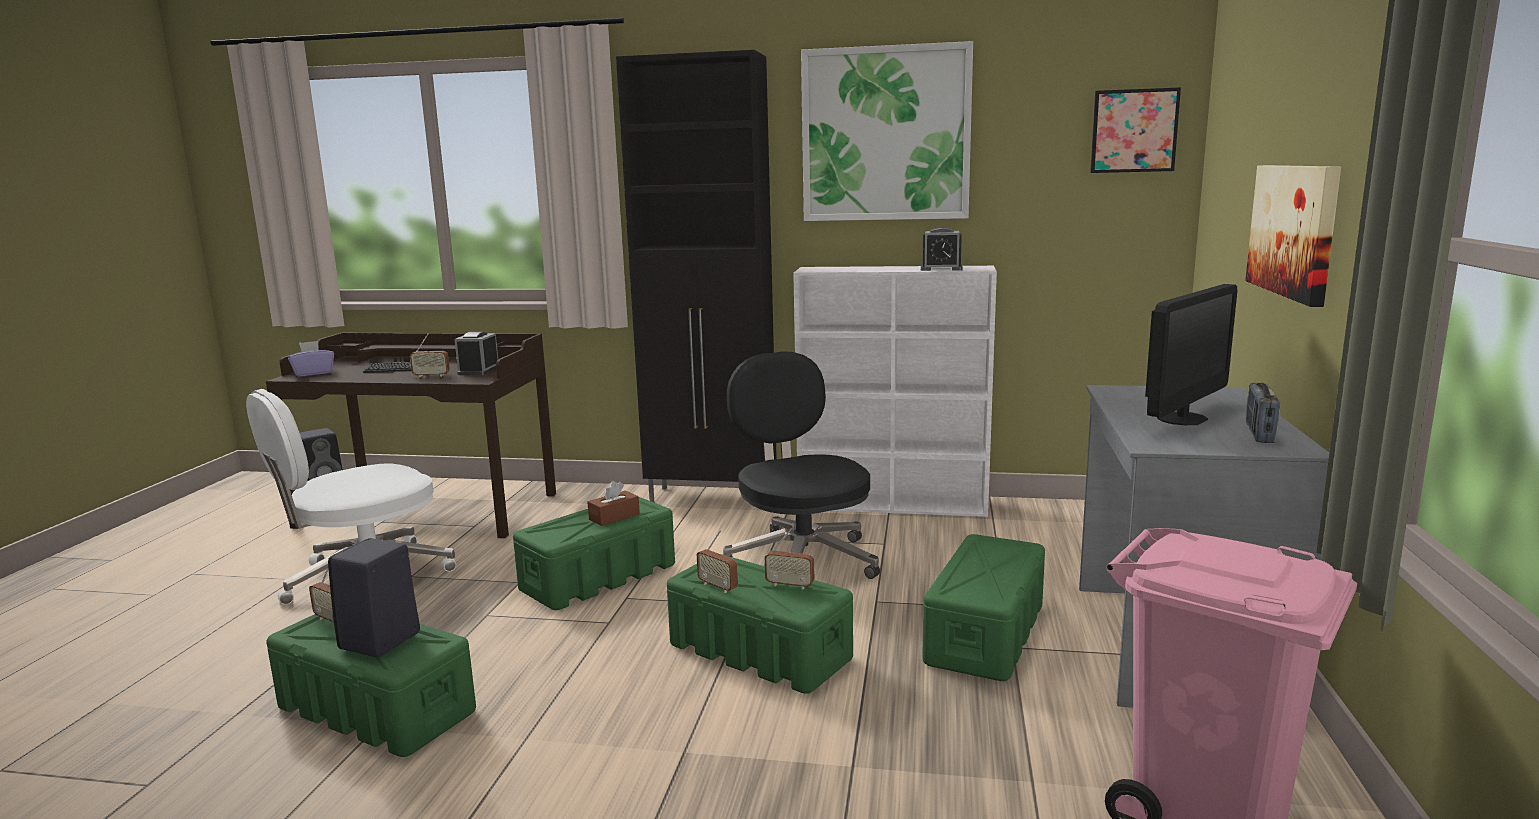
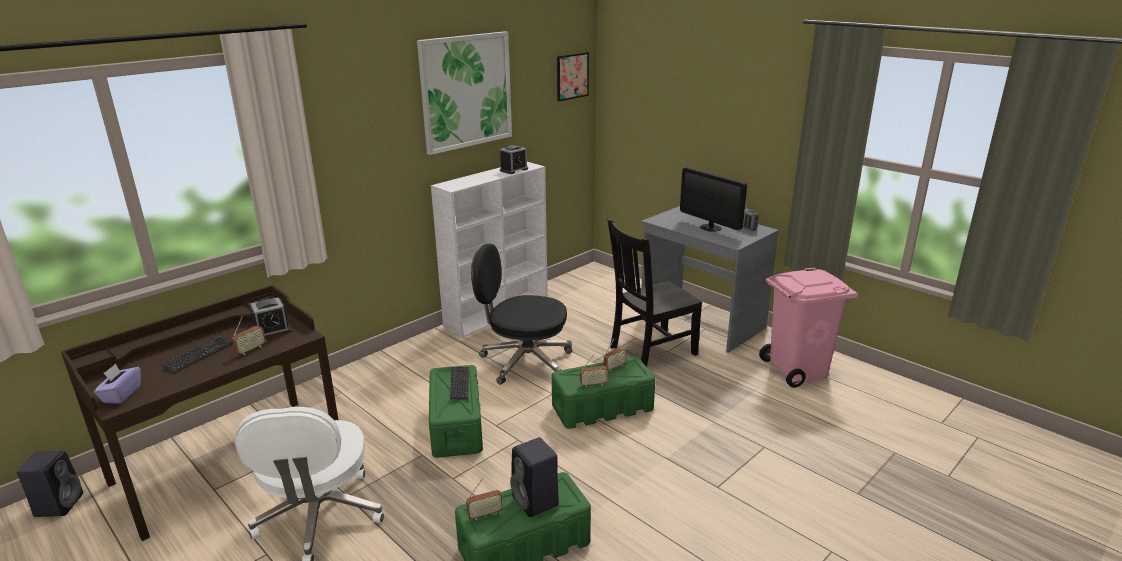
camera: 55 degrees left, 10 degrees up
alarm clock [454,332,498,375] -> alarm clock turned 75 degrees counterclockwise [249,297,291,336]
brown tissue box [587,481,640,526] -> keyboard [450,366,469,400]
black cabinet [616,50,777,502] -> none
green storage box [922,534,1045,681] -> black chair [607,219,702,367]
monitor [1145,284,1237,425] -> monitor turned 150 degrees clockwise [680,167,747,232]
picture [1245,165,1341,307] -> none

